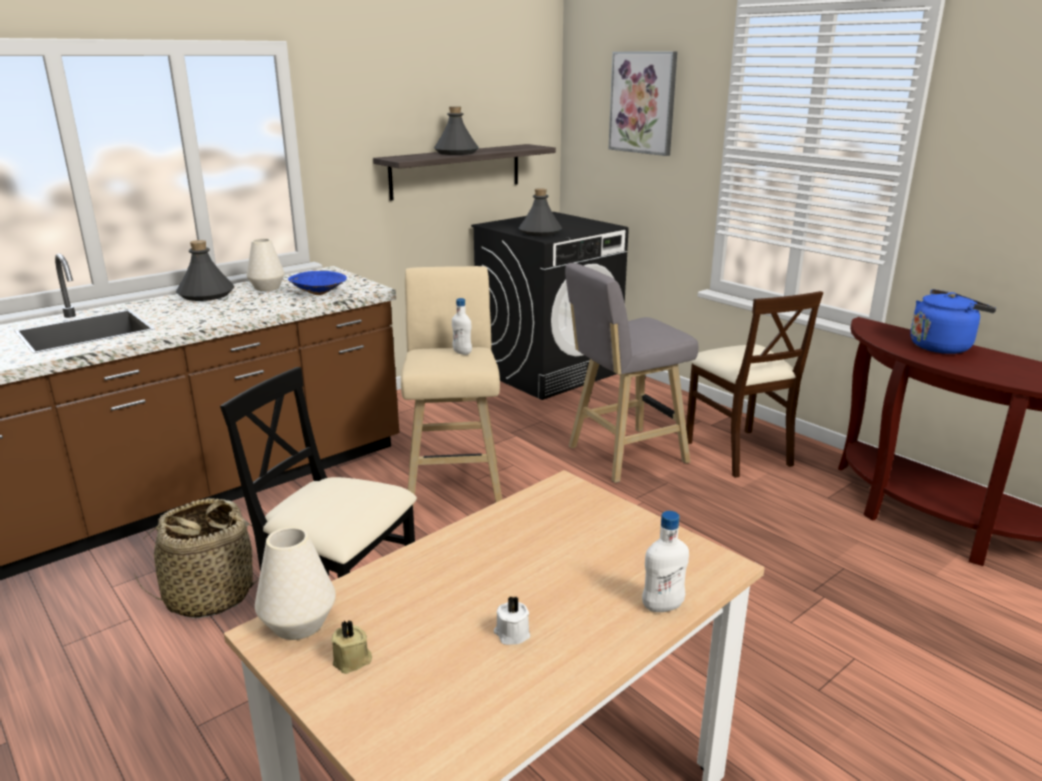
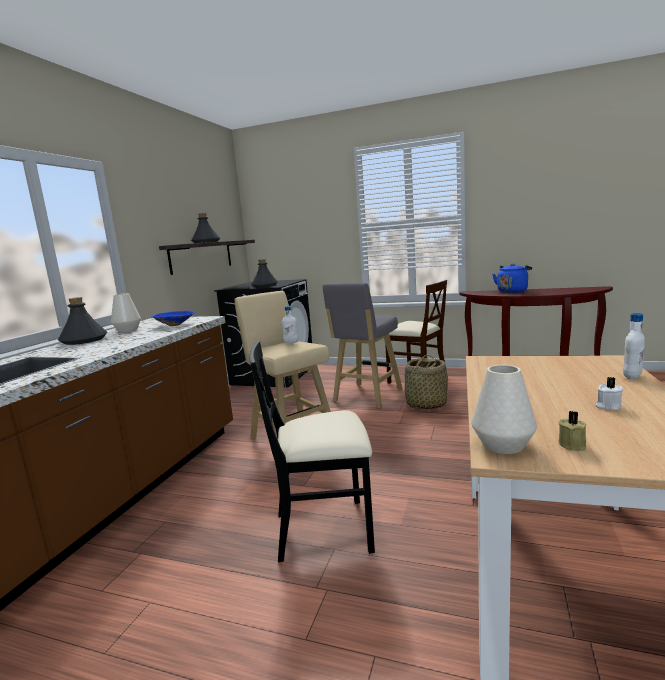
camera: 30 degrees left, 10 degrees down
basket [133,498,260,618] -> basket moved to [405,355,448,409]
picture [609,51,677,156] -> none

